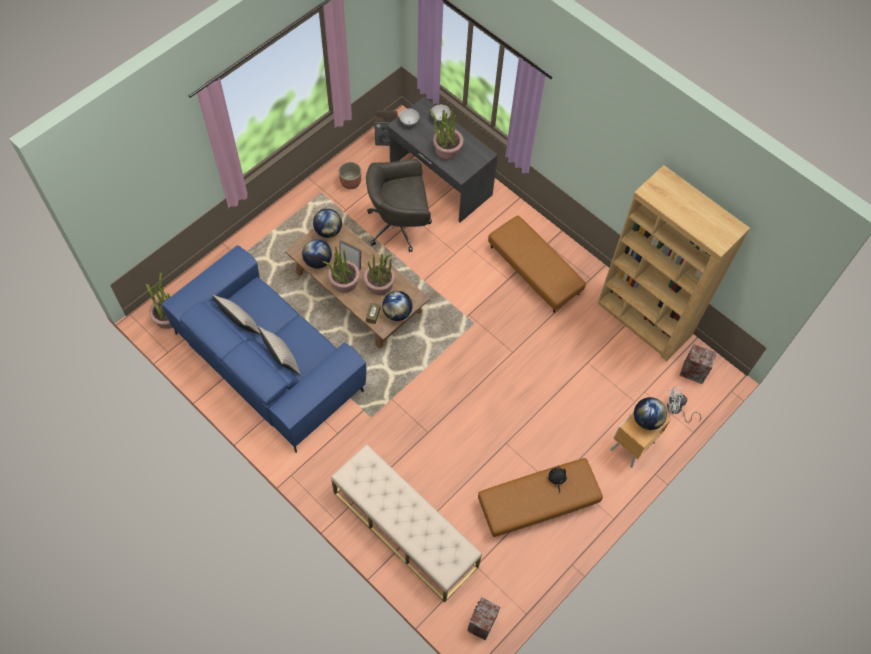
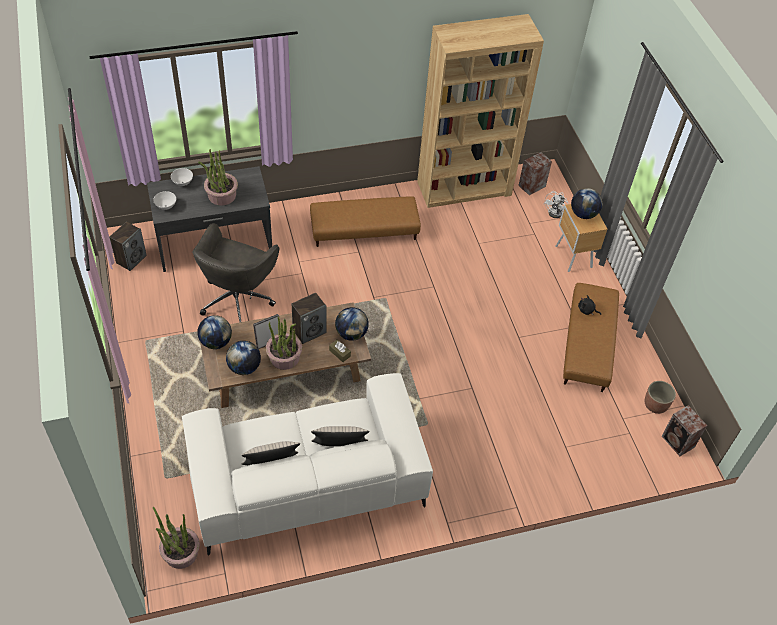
camera: 60 degrees left, 10 degrees down
blue sofa [162,245,366,453] -> white sofa [182,373,433,555]
beige bench [331,444,482,602] -> none
planter [339,162,361,189] -> planter moved to [644,381,676,414]
potted plant [364,254,395,295] -> speaker [292,293,327,344]

